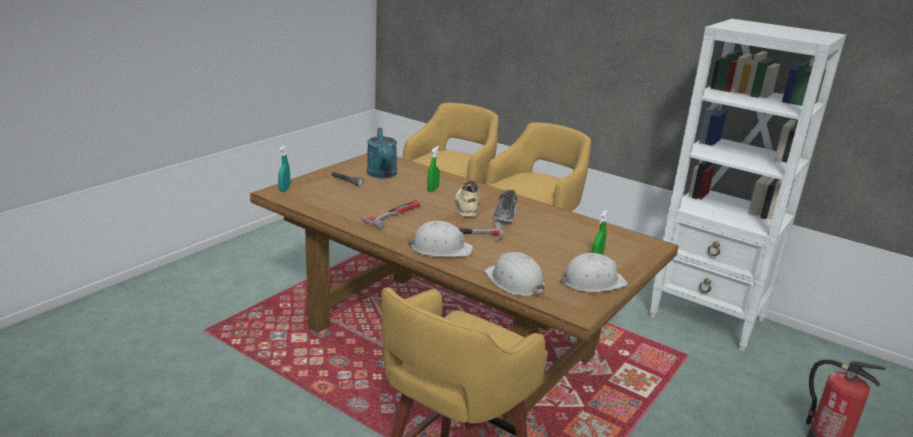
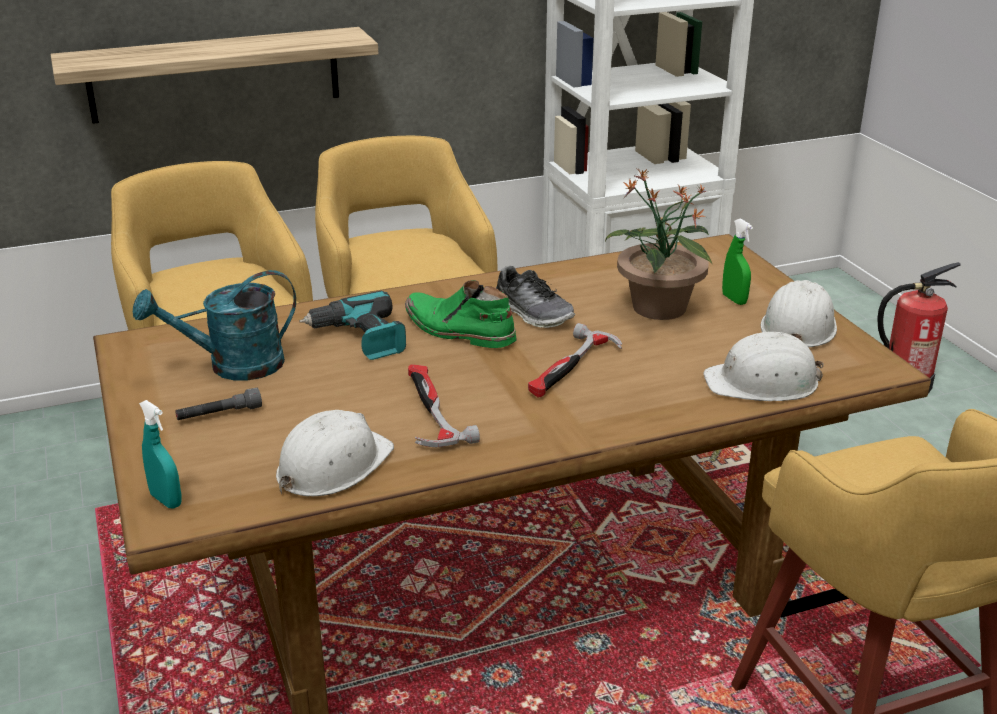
camera: 55 degrees left, 5 degrees up
turquoise watering can [367,128,397,178] -> turquoise watering can turned 135 degrees clockwise [133,270,296,380]
white hard hat [407,221,473,257] -> white hard hat moved to [276,410,394,496]
green spray bottle [427,146,440,192] -> power drill [299,291,406,360]
beige boot [455,181,479,217] -> green boot [405,280,517,348]
none -> shelf [50,27,378,124]
none -> potted plant [605,168,712,320]

